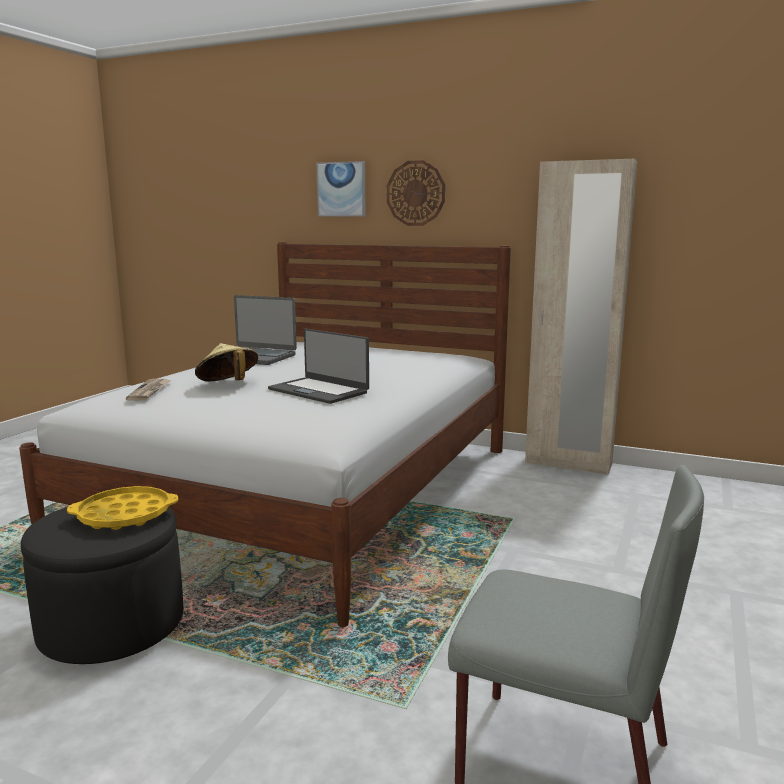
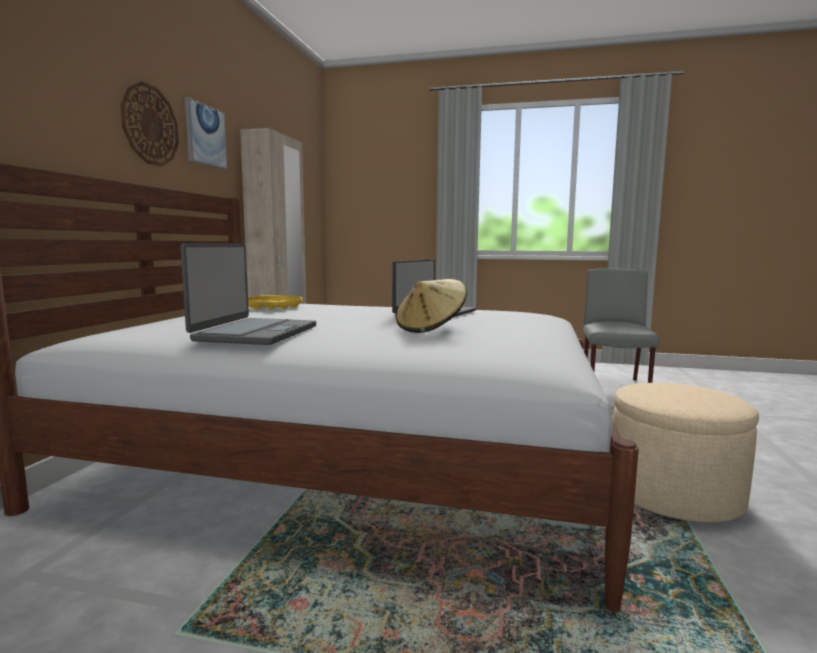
camera: 100 degrees left, 5 degrees down
black ottoman [21,507,183,664] -> beige ottoman [613,383,759,523]
yellow tray [67,486,178,530] -> yellow tray moved to [248,295,303,310]
newspaper [126,379,171,401] -> none
picture [316,161,366,217] -> picture moved to [185,97,227,170]

